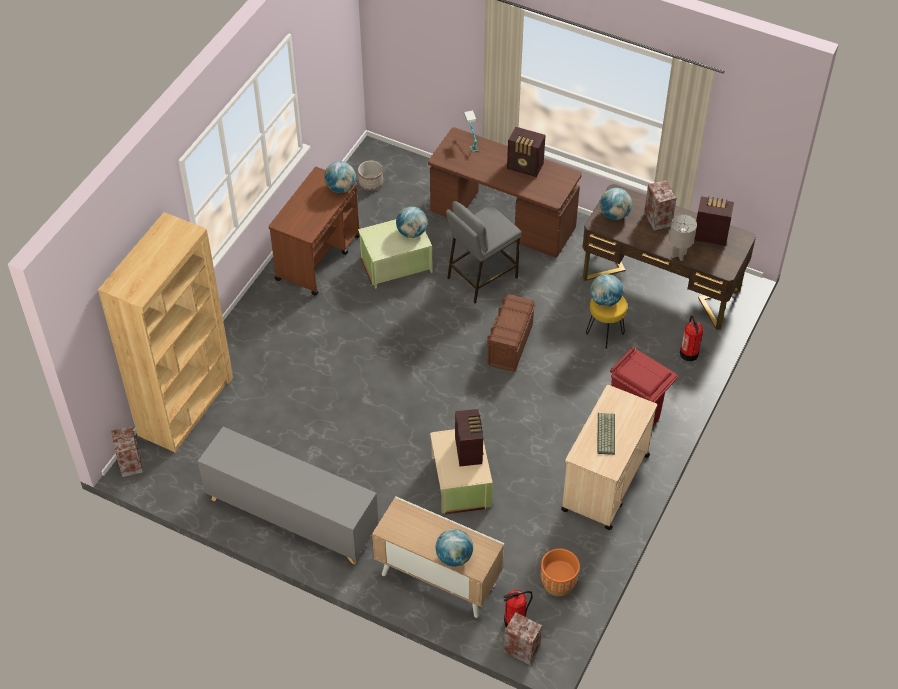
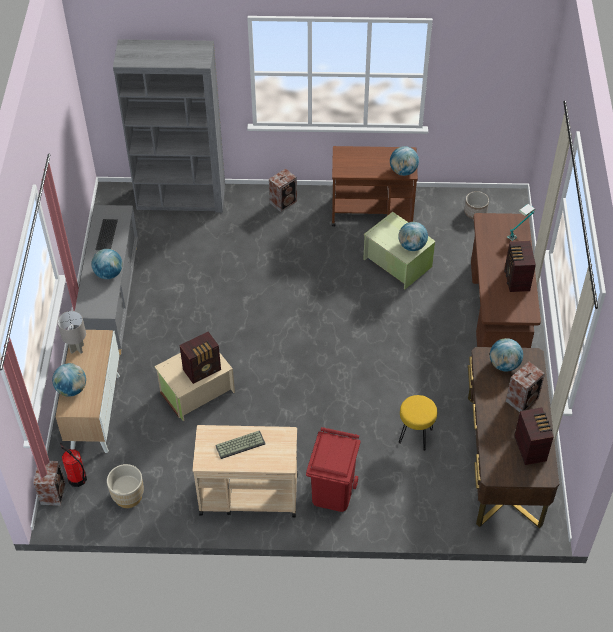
camera: 65 degrees right, 0 degrees up
brown bookcase [98,212,233,452] -> grey bookcase [113,39,225,213]
speaker [111,426,143,477] -> speaker moved to [269,169,297,212]
grey stool [446,201,521,303] -> none
brown storage box [487,294,536,372] -> none
orange planter [541,548,580,596] -> beige planter [107,464,144,508]
globe [590,274,623,307] -> globe moved to [91,249,123,279]
grey table lamp [669,214,697,261] -> grey table lamp moved to [58,311,86,354]
fire extinguisher [680,316,703,361] -> none
none -> keyboard [95,219,118,250]

